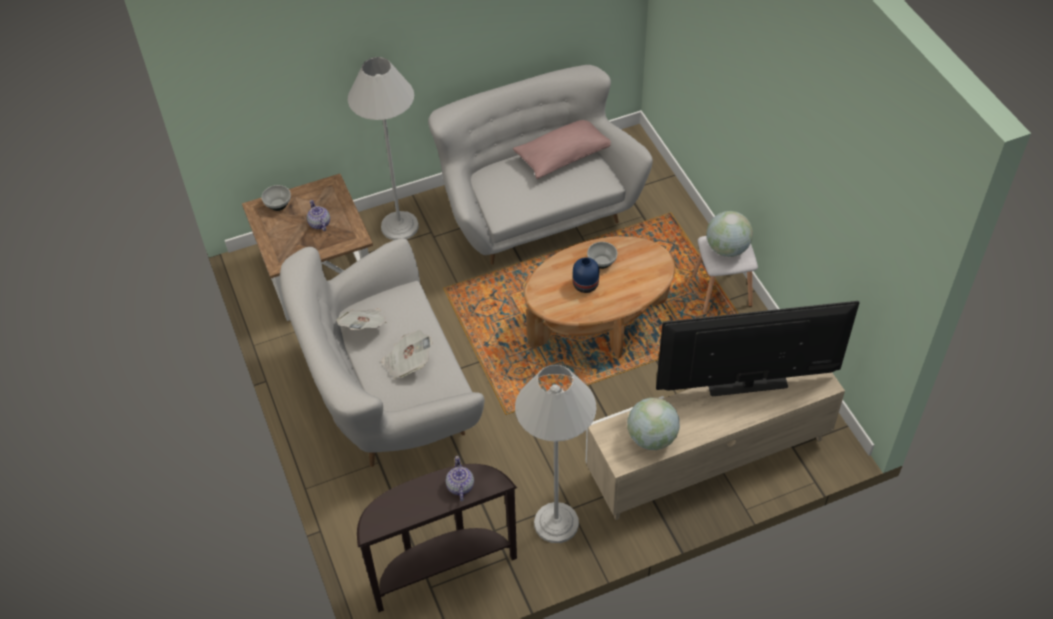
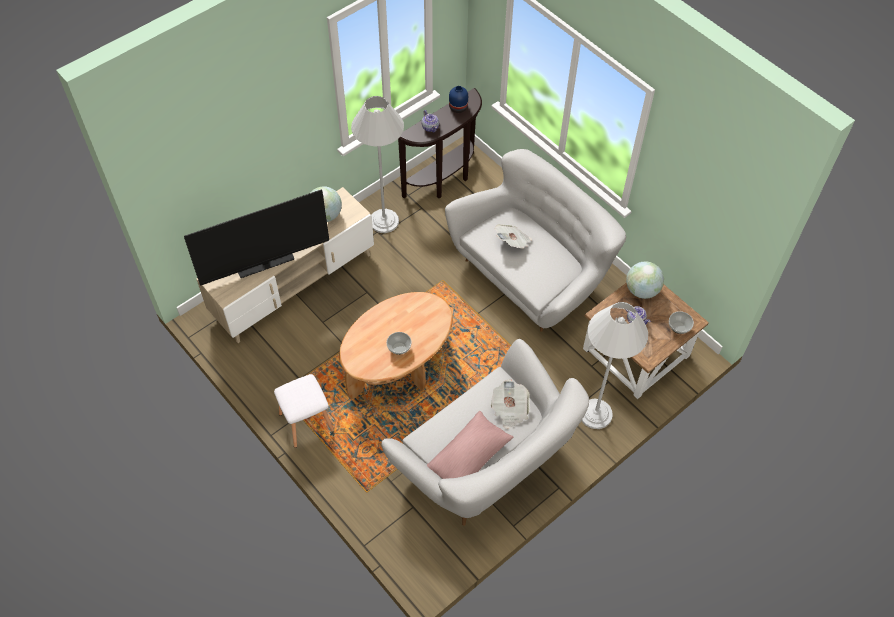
camera: 160 degrees right, 5 degrees up
newspaper [337,308,386,330] -> newspaper moved to [491,379,530,429]
blue vase [573,257,599,293] -> blue vase moved to [449,86,468,113]
globe [706,211,753,257] -> globe moved to [626,261,664,299]

